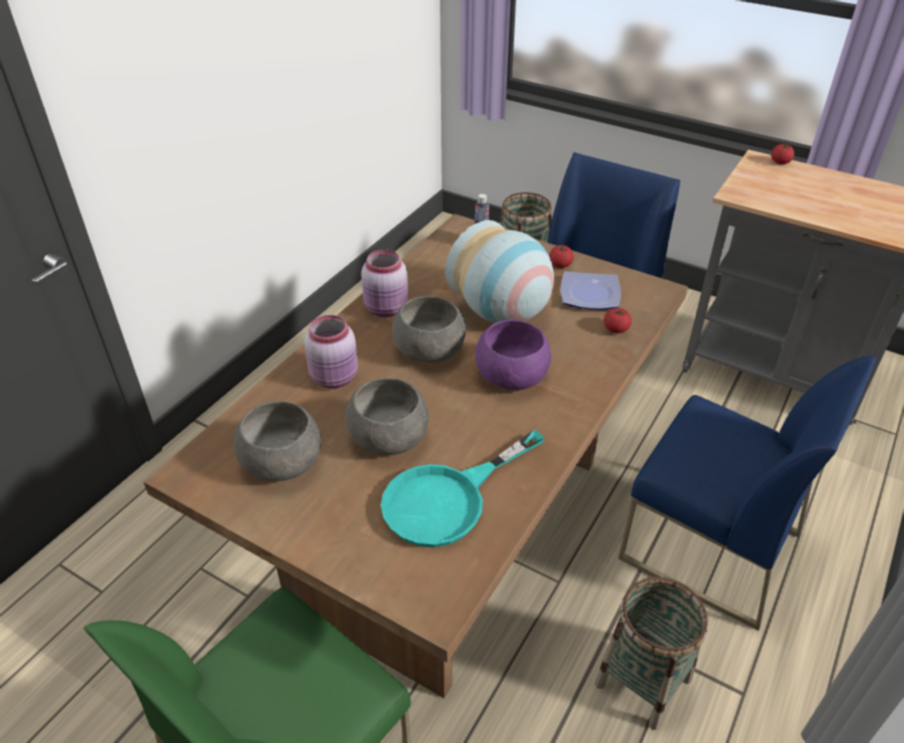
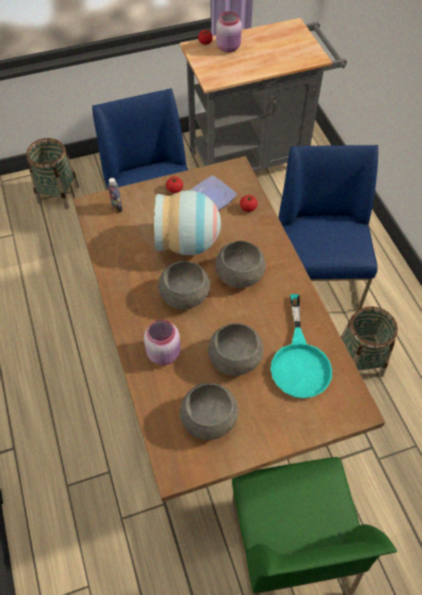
camera: 50 degrees left, 15 degrees up
pink jar [361,250,408,317] -> pink jar moved to [216,11,242,52]
purple bowl [475,320,551,390] -> grey bowl [215,241,266,288]
blue chair [618,355,878,631] -> blue chair turned 75 degrees counterclockwise [279,145,378,311]

